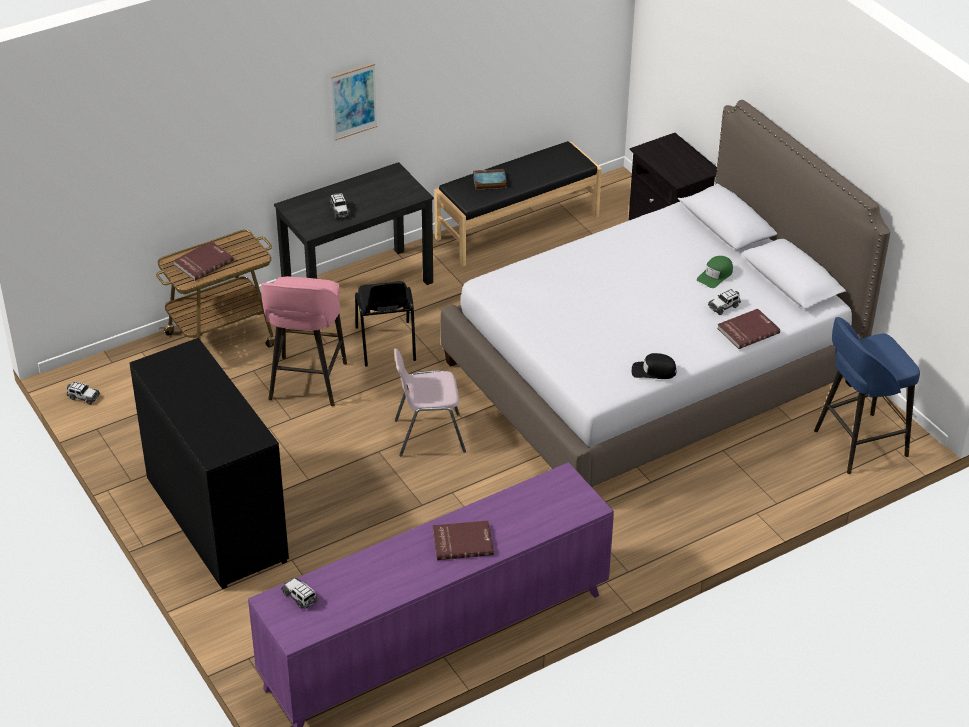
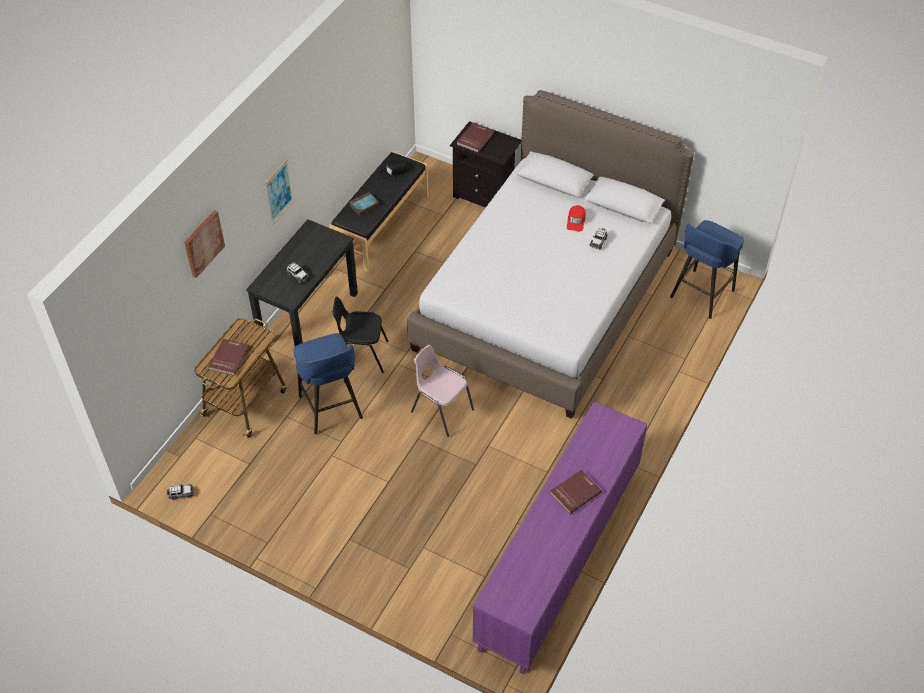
camera: 30 degrees left, 10 degrees up
black dresser [129,338,289,589] -> none
pink stool [261,276,347,406] -> blue stool [293,333,363,434]
toy car [281,578,318,609] -> none
black chair [355,281,416,366] -> black chair turned 135 degrees clockwise [332,297,389,373]
pink chair [394,348,466,456] -> pink chair turned 75 degrees clockwise [411,345,474,437]
black cap [632,353,676,379] -> black cap moved to [379,159,408,180]
green cap [697,256,733,288] -> red cap [567,205,586,232]
red book [717,309,780,349] -> red book moved to [457,123,494,153]
none -> picture [184,210,225,278]

